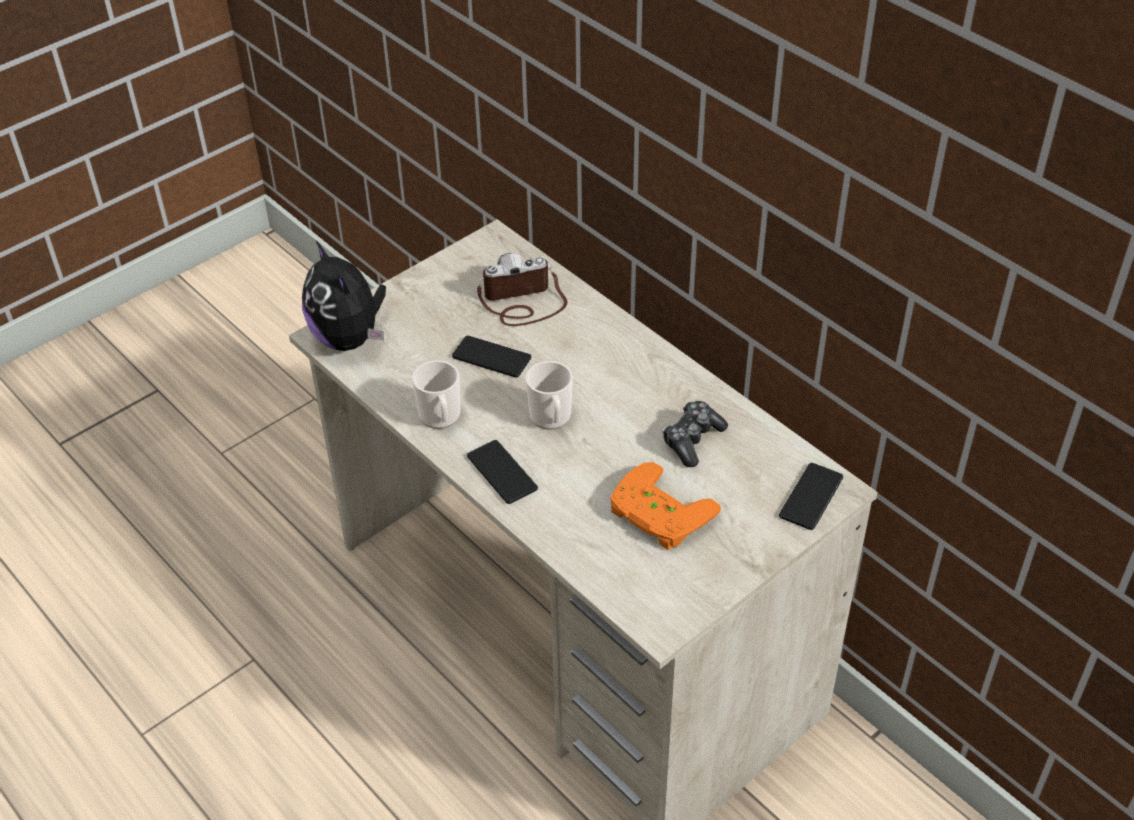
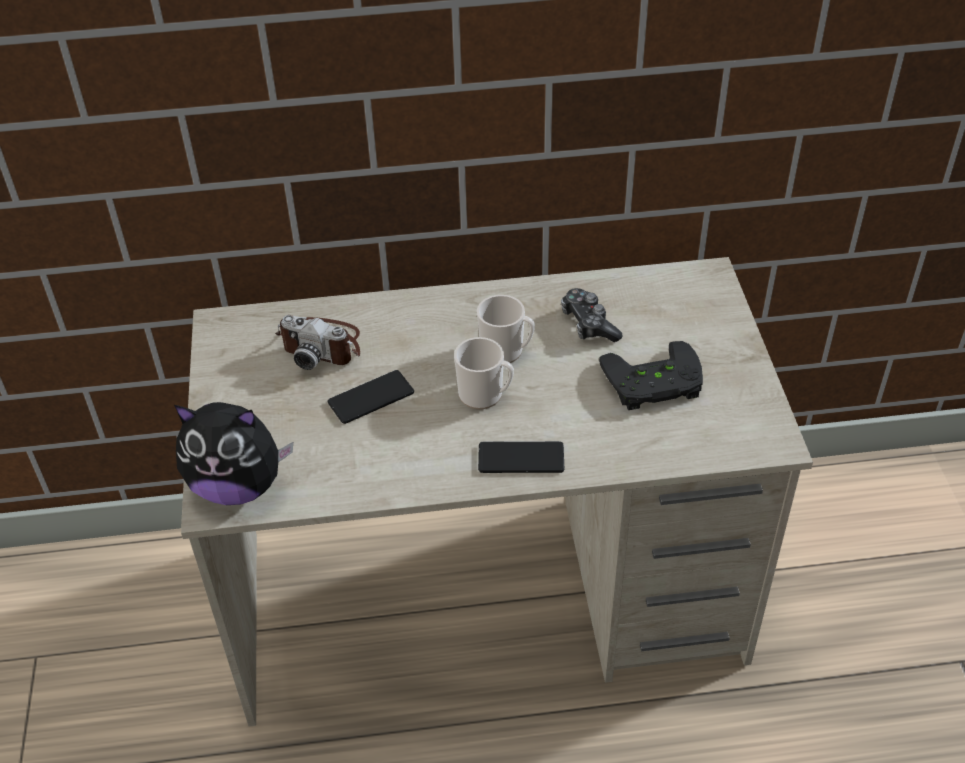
camera: 55 degrees left, 0 degrees up
mug [412,360,460,429] -> mug moved to [477,295,535,363]
camera [477,253,567,326] -> camera turned 90 degrees counterclockwise [275,315,360,370]
orange game controller [610,462,721,550] -> black game controller [599,341,703,410]
phone [779,463,843,530] -> none

